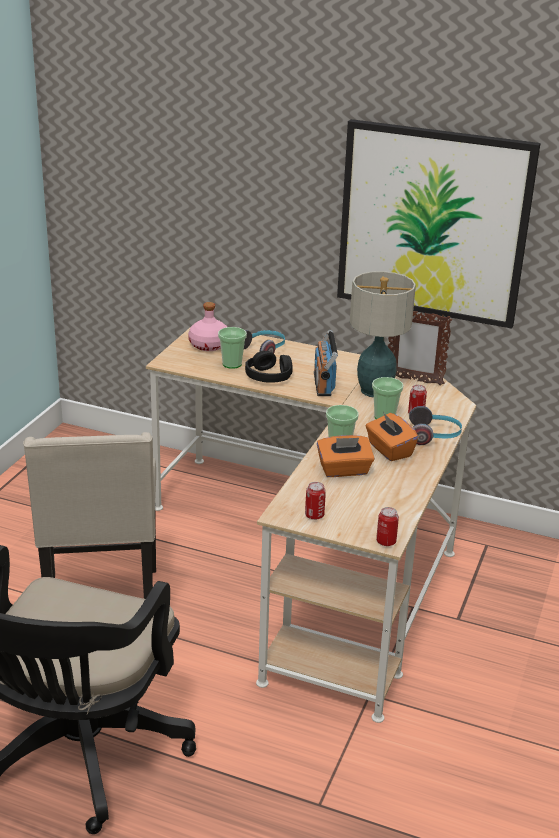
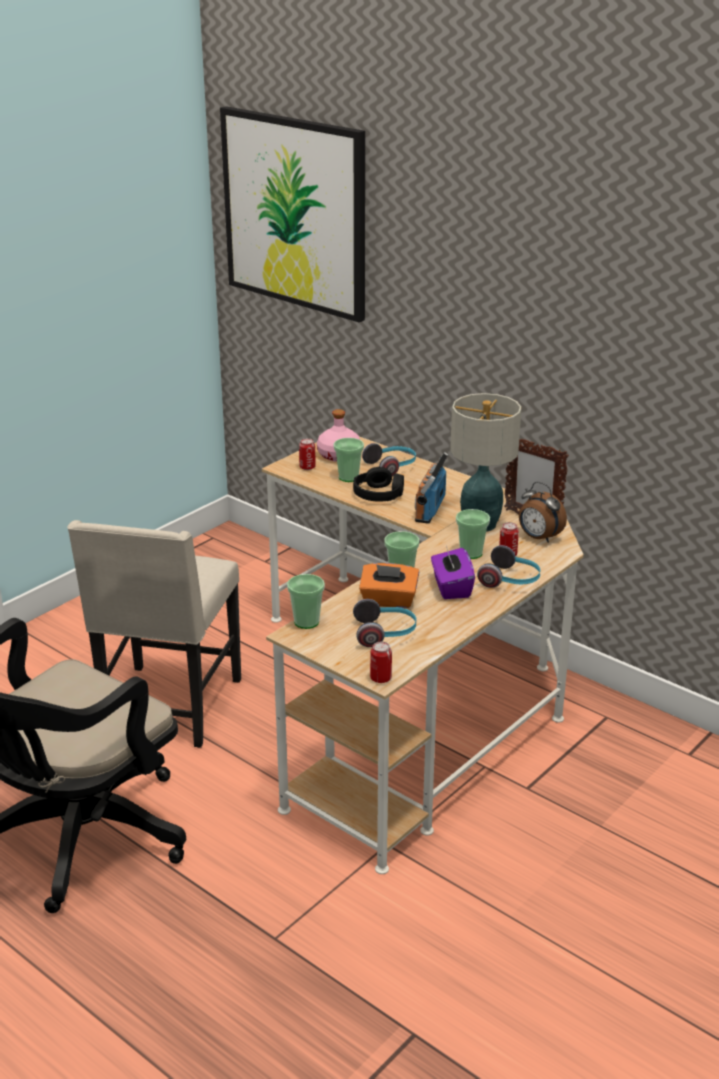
camera: 20 degrees right, 0 degrees up
can [305,482,326,520] -> can moved to [299,438,316,470]
picture [337,119,541,329] -> picture moved to [220,106,365,322]
orange tissue box [366,412,418,461] -> purple tissue box [431,546,475,599]
none -> cup [287,574,325,629]
none -> headphones [353,599,416,647]
none -> alarm clock [519,482,567,543]

